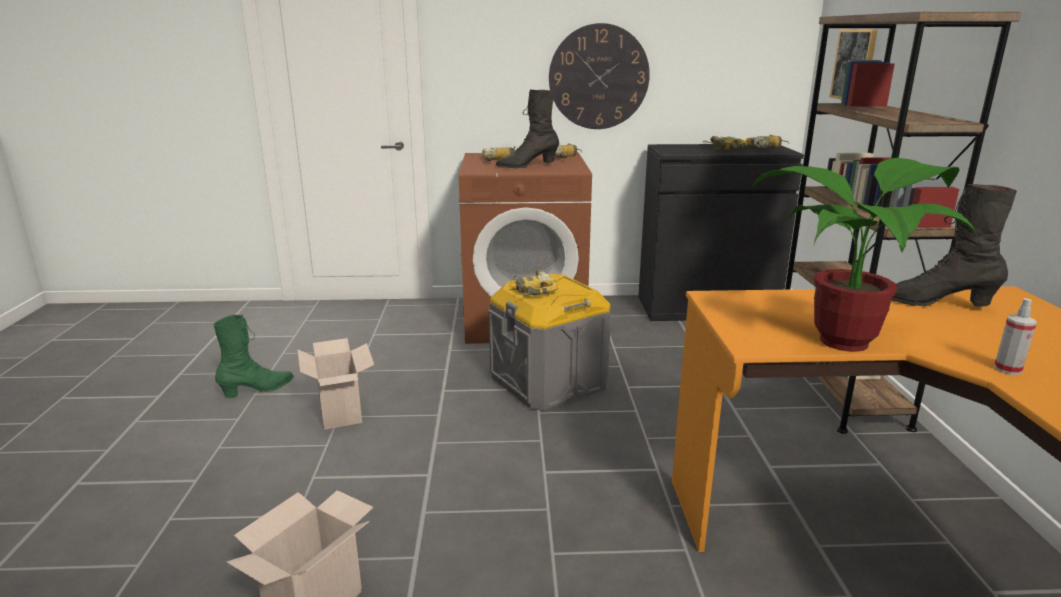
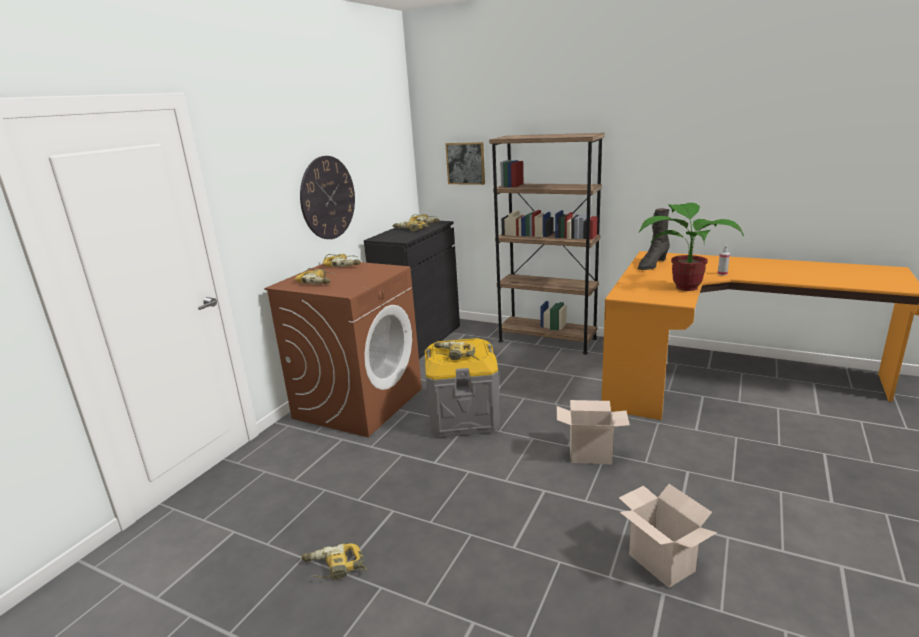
camera: 60 degrees left, 0 degrees up
green boot [214,315,294,397] -> power drill [301,543,367,580]
cardboard box [297,338,374,430] -> cardboard box moved to [557,400,630,464]
black boot [496,89,559,168] -> none

